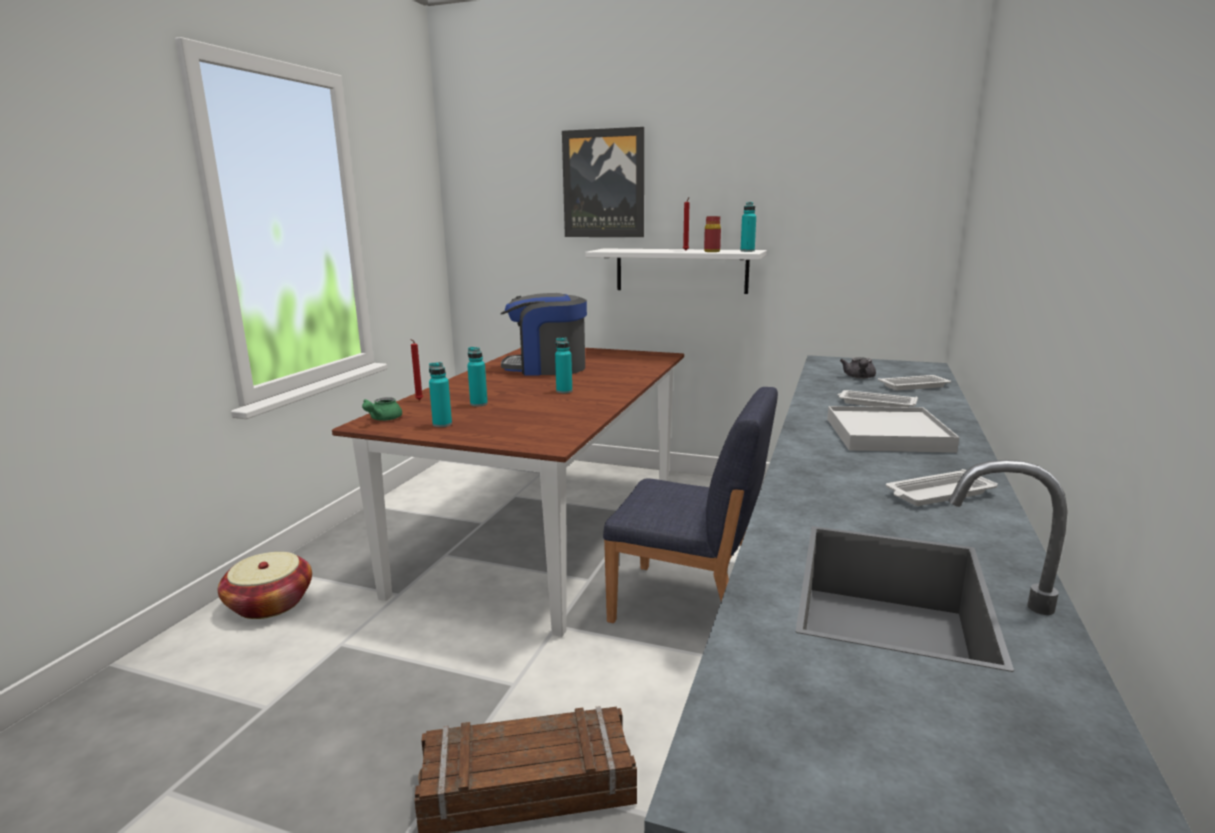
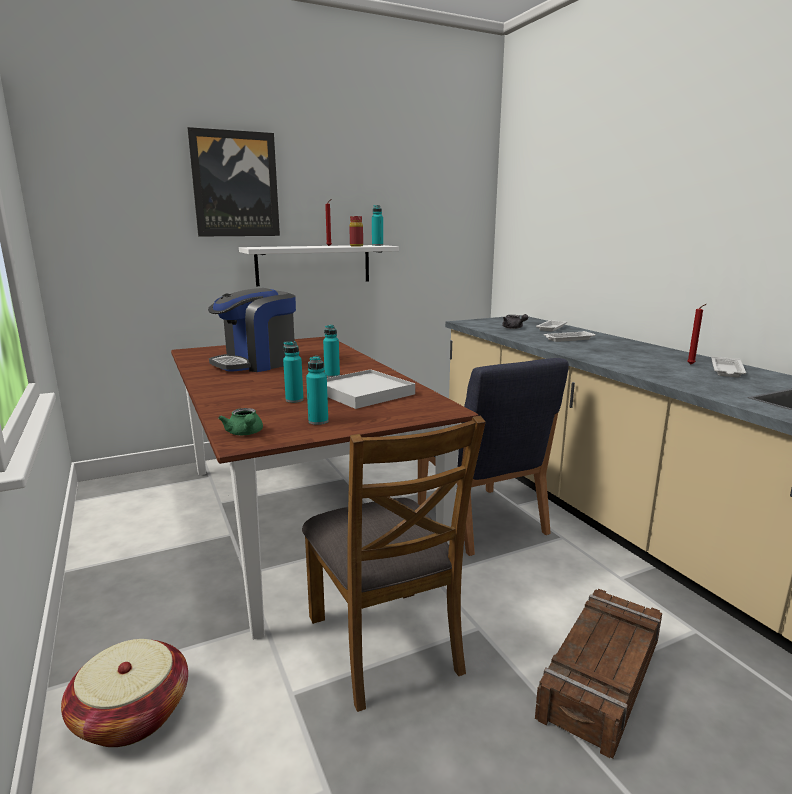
camera: 45 degrees left, 0 degrees up
red candle [410,339,423,400] -> red candle moved to [687,304,706,364]
blue chair [603,387,778,623] -> blue chair turned 90 degrees clockwise [418,358,569,556]
white tray [827,406,959,453] -> white tray moved to [327,369,415,409]
none -> brown chair [302,416,486,712]

